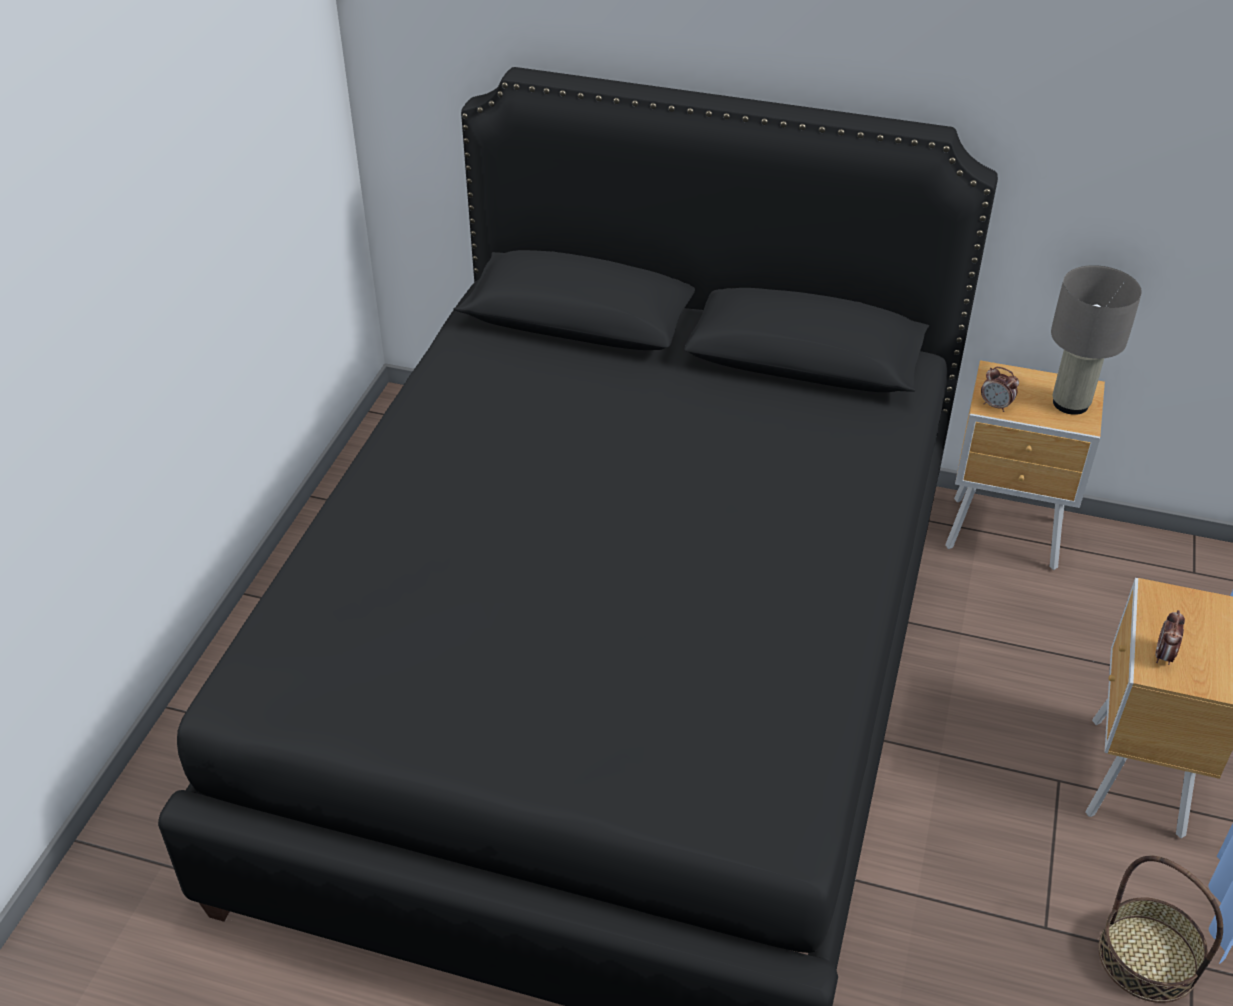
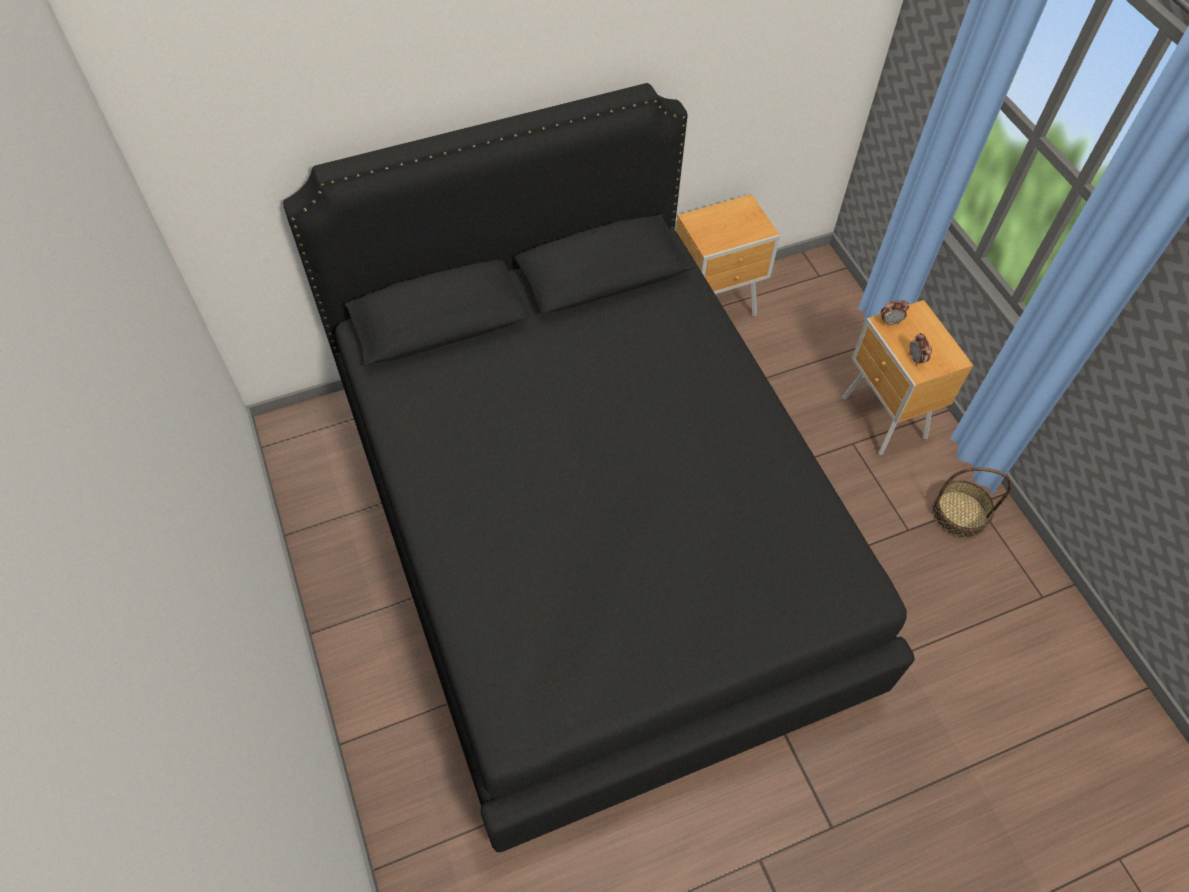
camera: 40 degrees left, 15 degrees up
alarm clock [981,367,1019,412] -> alarm clock moved to [881,300,909,325]
grey table lamp [1051,265,1142,415] -> none

